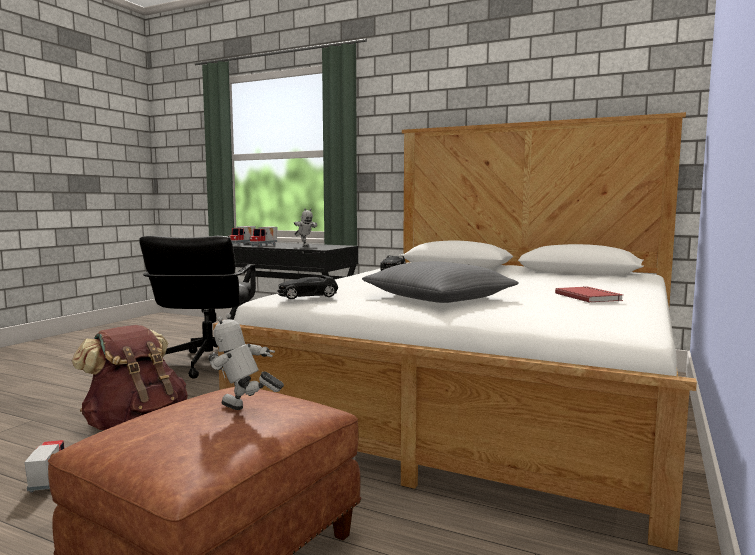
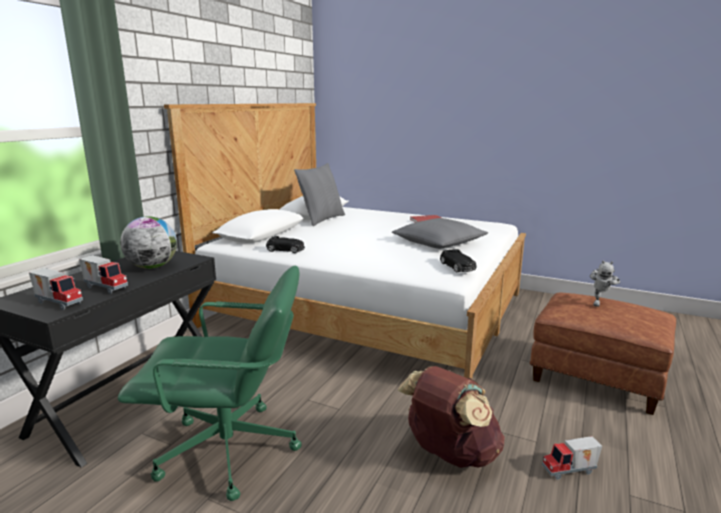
camera: 90 degrees left, 10 degrees up
black office chair [139,236,256,379] -> green office chair [118,265,302,501]
toy robot [294,208,317,247] -> globe [120,216,177,269]
none -> grey pillow [294,163,345,226]

